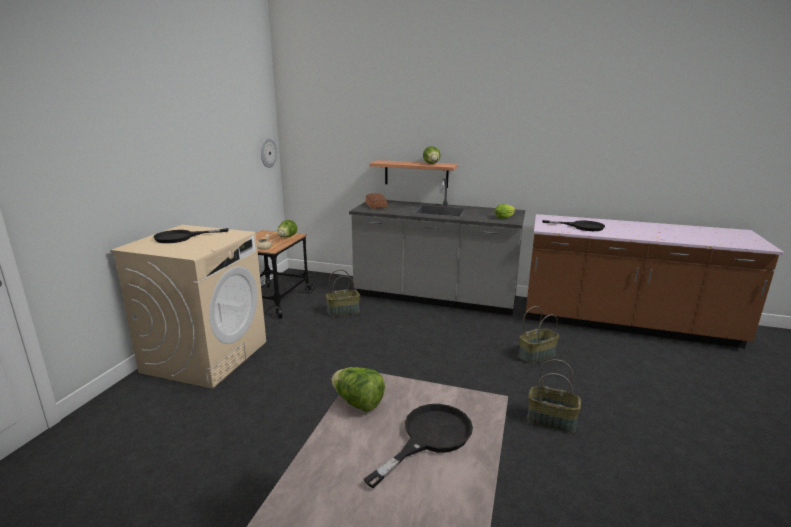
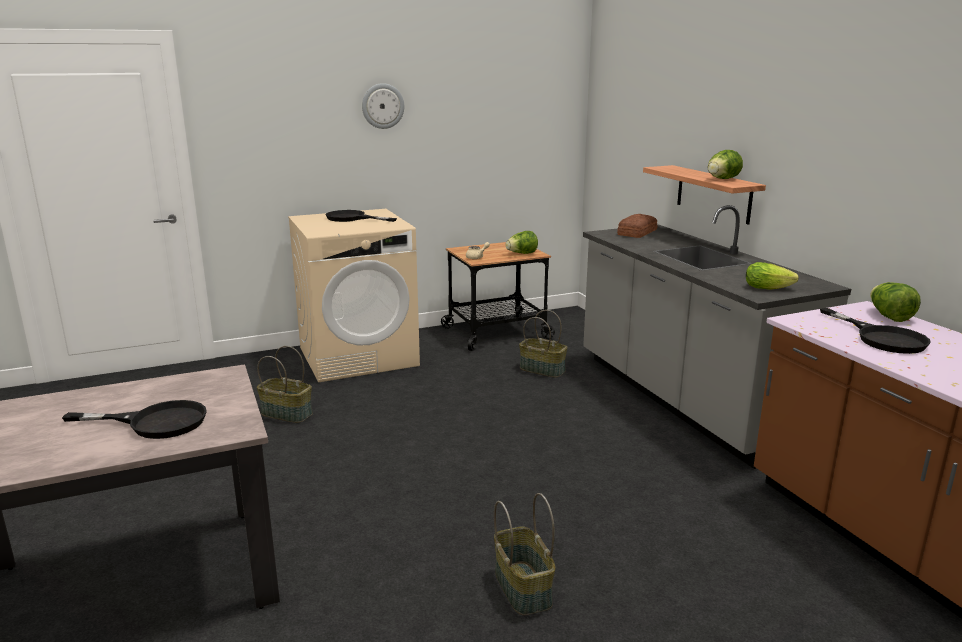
camera: 50 degrees right, 0 degrees up
wall clock [261,138,277,168] -> wall clock moved to [362,83,404,129]
lettuce [331,367,385,412] -> lettuce moved to [870,282,921,322]
basket [518,306,559,364] -> basket moved to [257,346,313,423]

